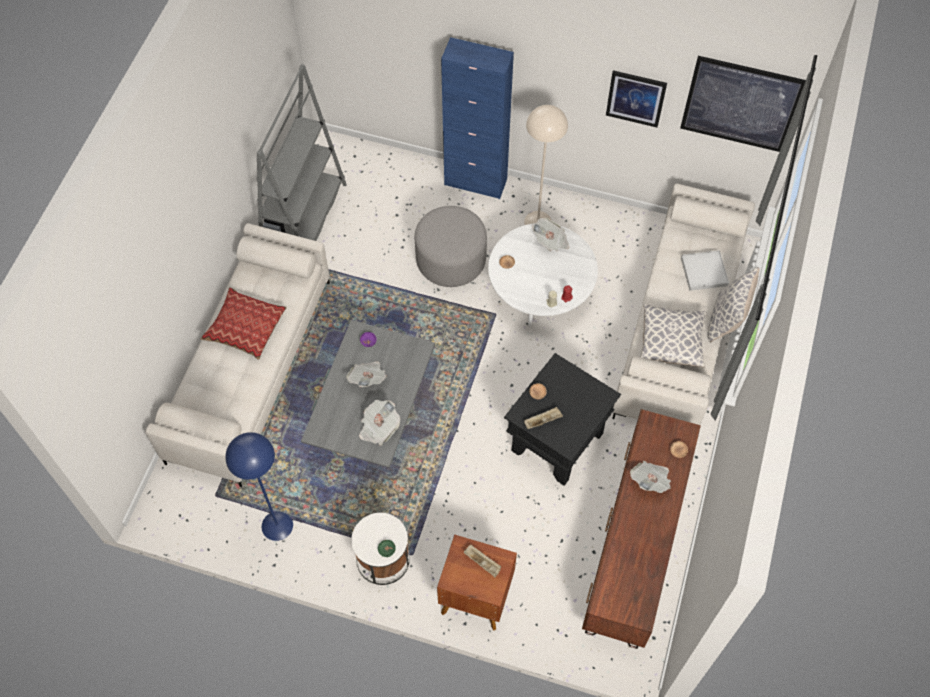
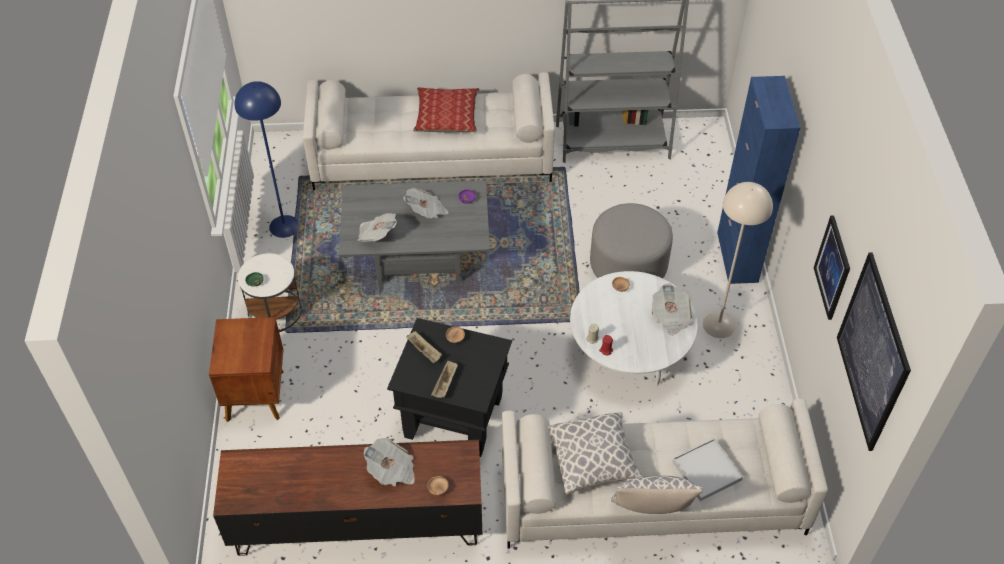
camera: 70 degrees right, 10 degrees down
beige tray [464,545,501,577] -> beige tray moved to [431,360,458,398]

